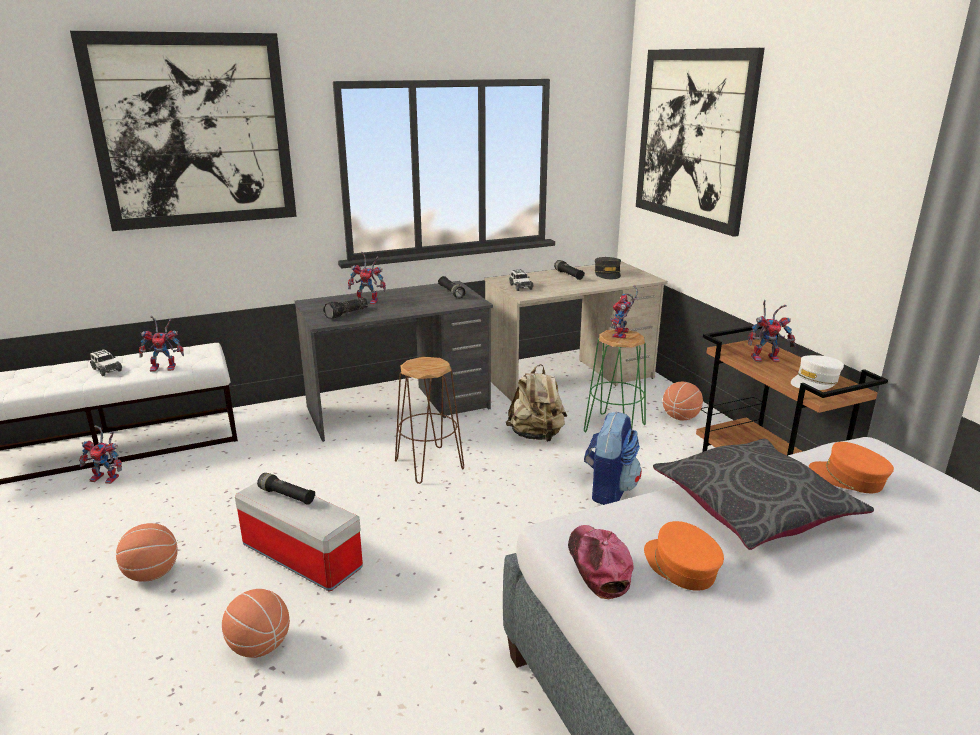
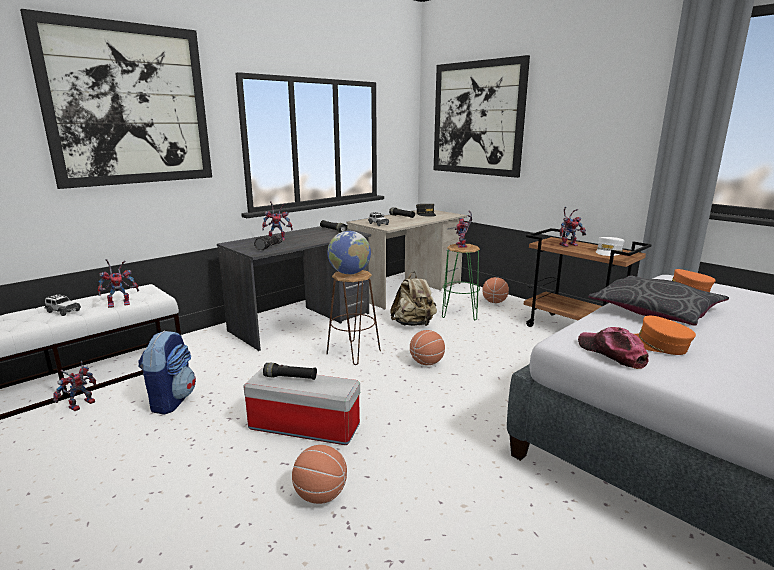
camera: 20 degrees left, 5 degrees down
toy robot [79,425,122,484] -> toy robot turned 135 degrees clockwise [53,361,96,411]
basketball [116,523,178,582] -> basketball moved to [410,330,445,365]
backpack [584,411,642,505] -> backpack moved to [138,331,196,415]
none -> globe [327,231,371,275]

